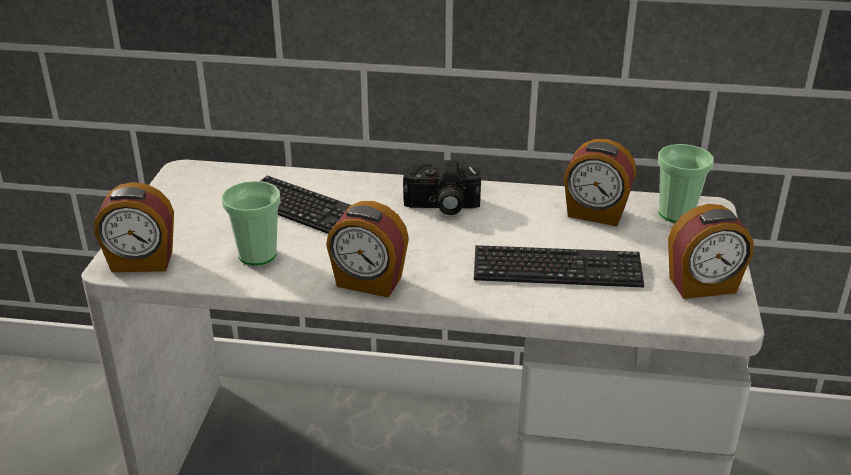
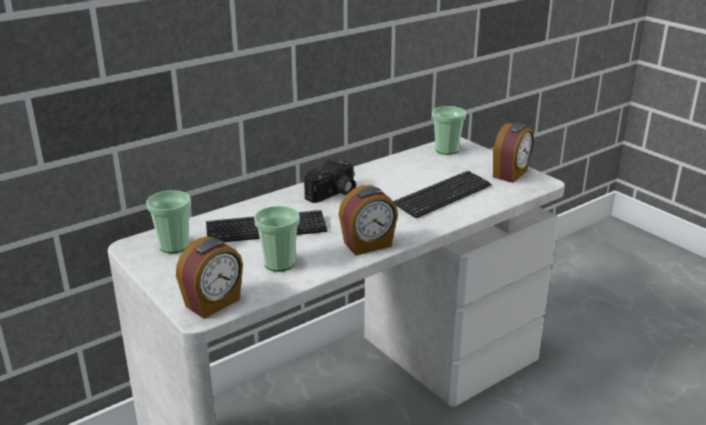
camera: 45 degrees left, 5 degrees down
alarm clock [564,139,636,226] -> none
none -> cup [146,190,191,254]

